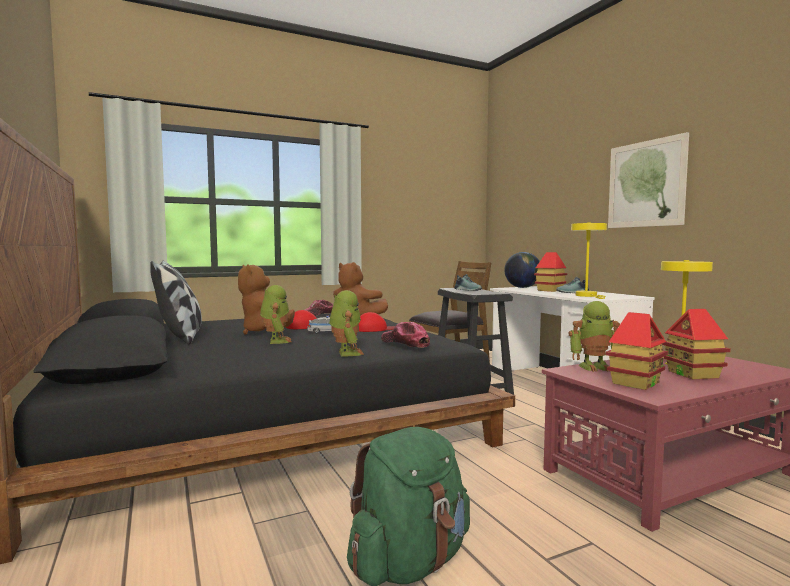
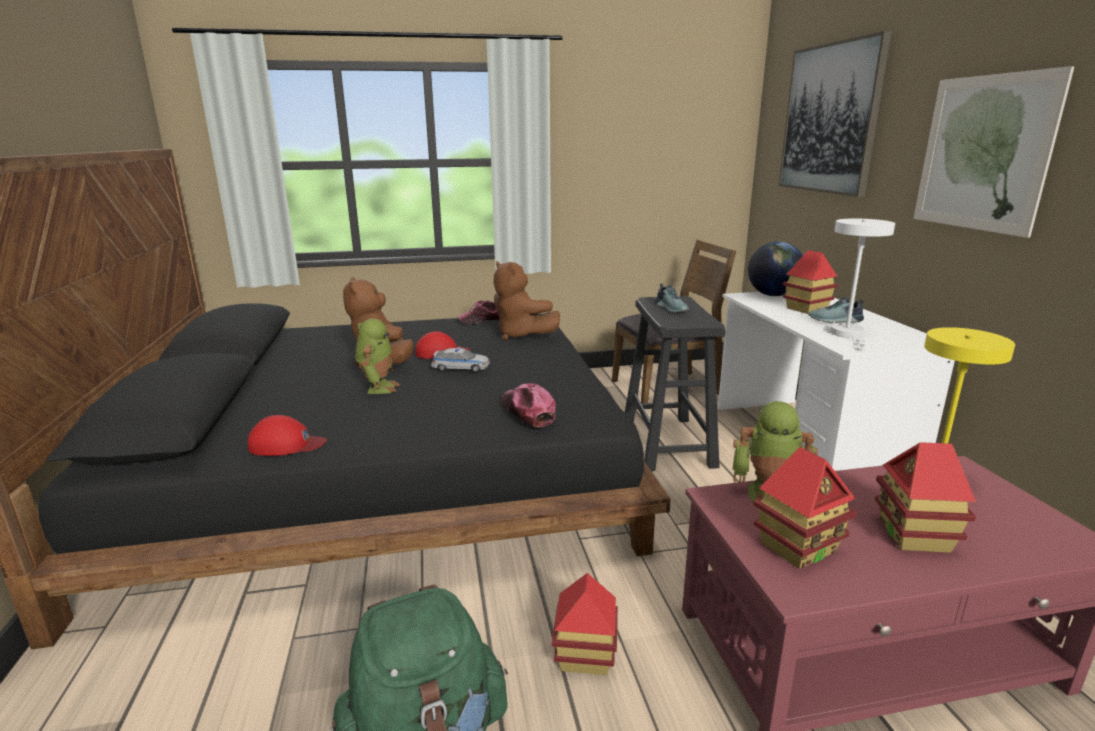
camera: 15 degrees right, 15 degrees up
pillow [150,260,202,345] -> none
toy robot [329,290,364,357] -> none
red cap [359,312,395,332] -> red cap moved to [248,415,327,456]
yellow table lamp [571,222,607,299] -> white table lamp [830,219,895,350]
none -> toy house [552,573,618,675]
none -> picture [779,31,892,197]

